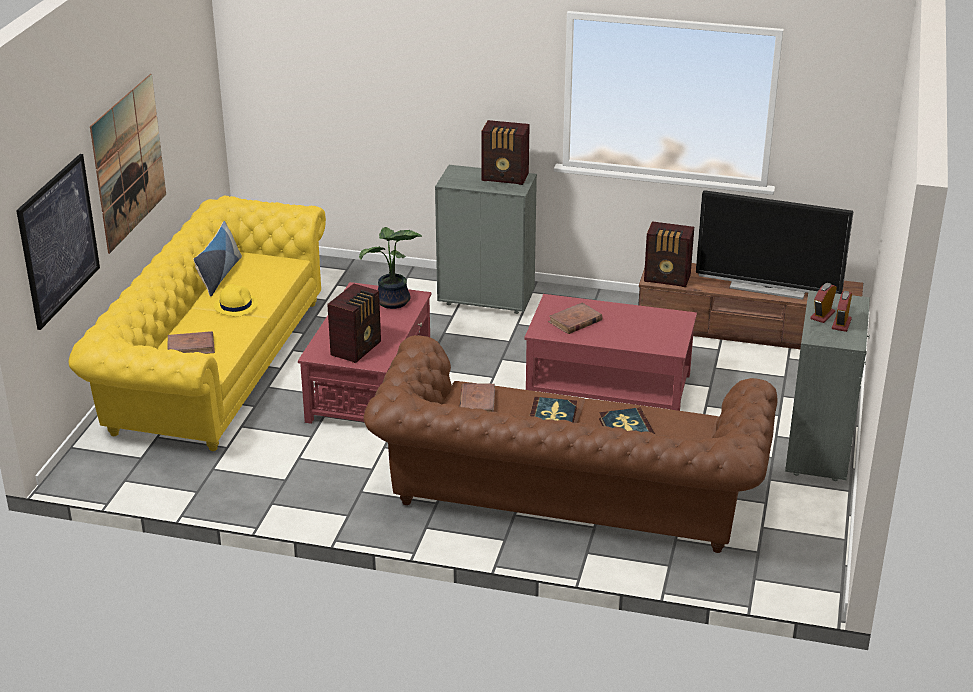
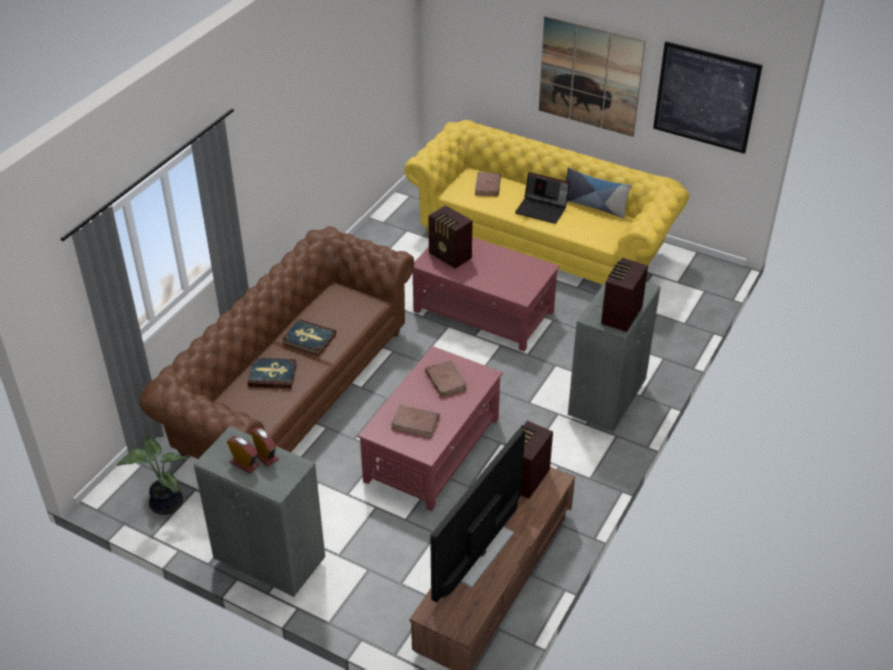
camera: 105 degrees right, 10 degrees up
picture [16,154,100,330] -> picture moved to [653,41,763,154]
yellow hat [214,284,258,317] -> laptop [515,172,570,224]
potted plant [359,227,422,309] -> potted plant moved to [117,437,187,515]
brown book [460,383,495,412] -> brown book moved to [391,405,440,438]

